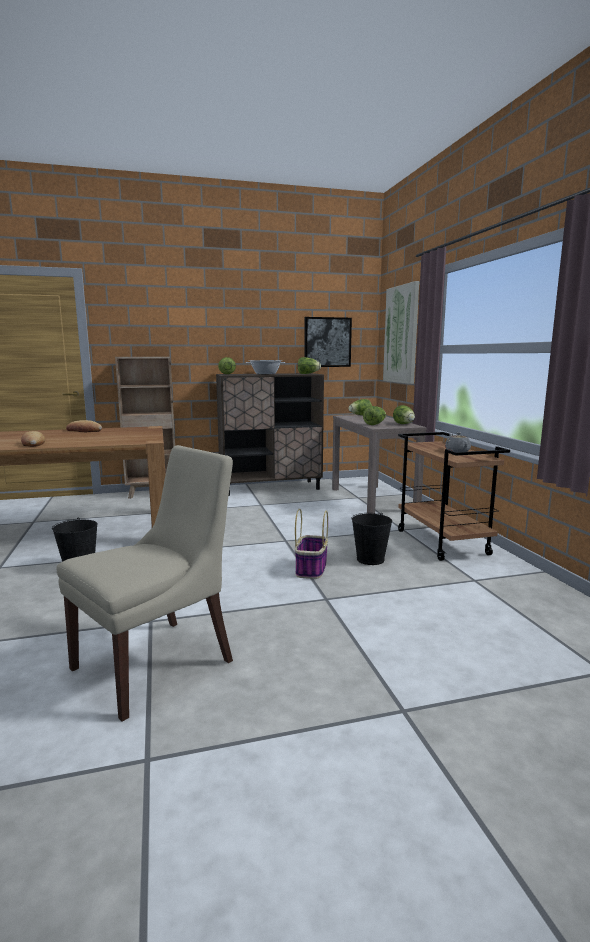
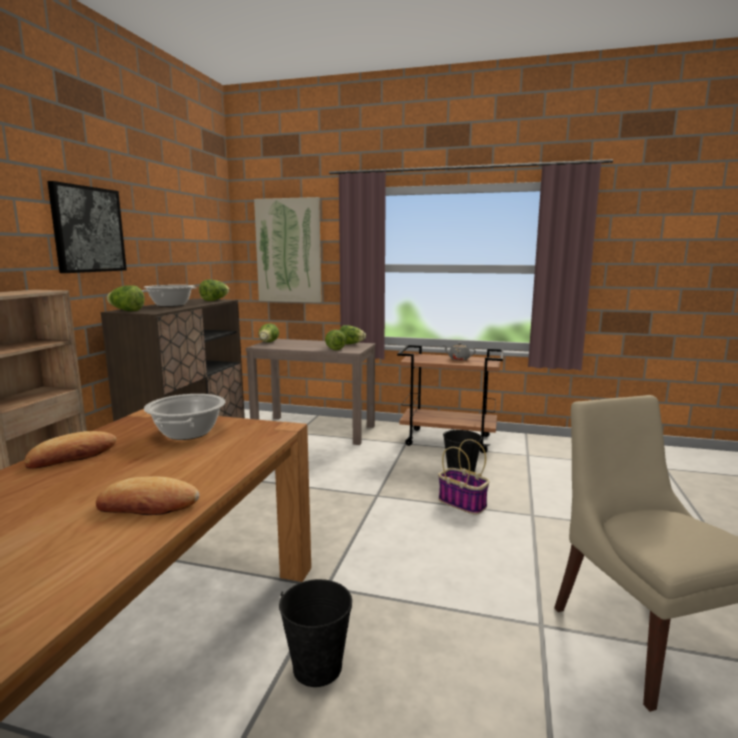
camera: 60 degrees left, 0 degrees up
picture [304,317,352,367] -> picture moved to [47,181,127,273]
none -> cooking pot [144,394,225,440]

